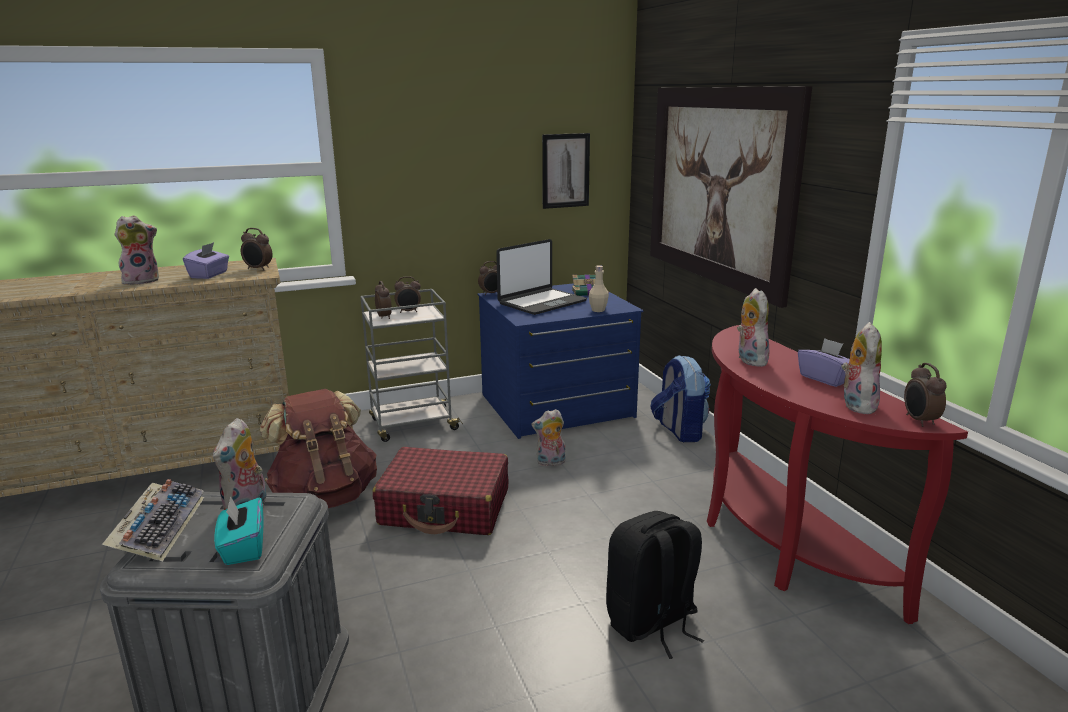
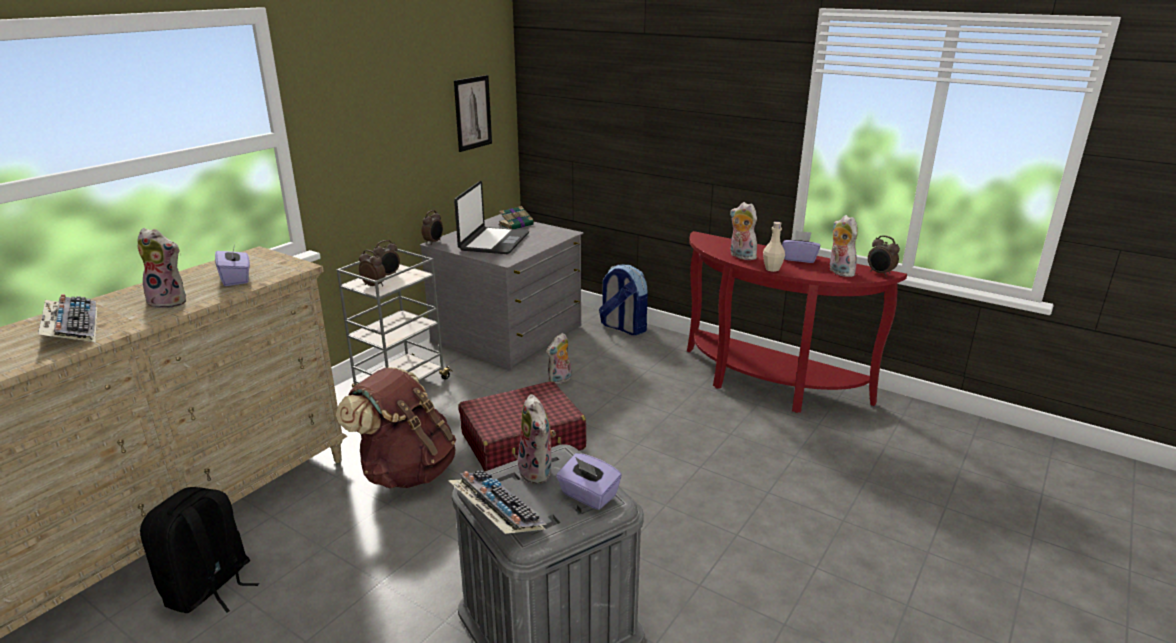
camera: 35 degrees left, 5 degrees up
plush toy [115,215,159,285] -> plush toy turned 75 degrees clockwise [137,228,186,308]
turquoise tissue box [214,496,264,565] -> purple tissue box [556,453,622,510]
alarm clock [241,228,272,271] -> none
blue dresser [478,283,643,439] -> grey dresser [420,214,584,370]
beige bottle [589,265,609,312] -> beige bottle moved to [763,222,785,272]
black backpack [606,511,704,659] -> black backpack moved to [140,487,259,613]
picture [650,86,812,308] -> none
none -> keyboard [38,294,97,342]

